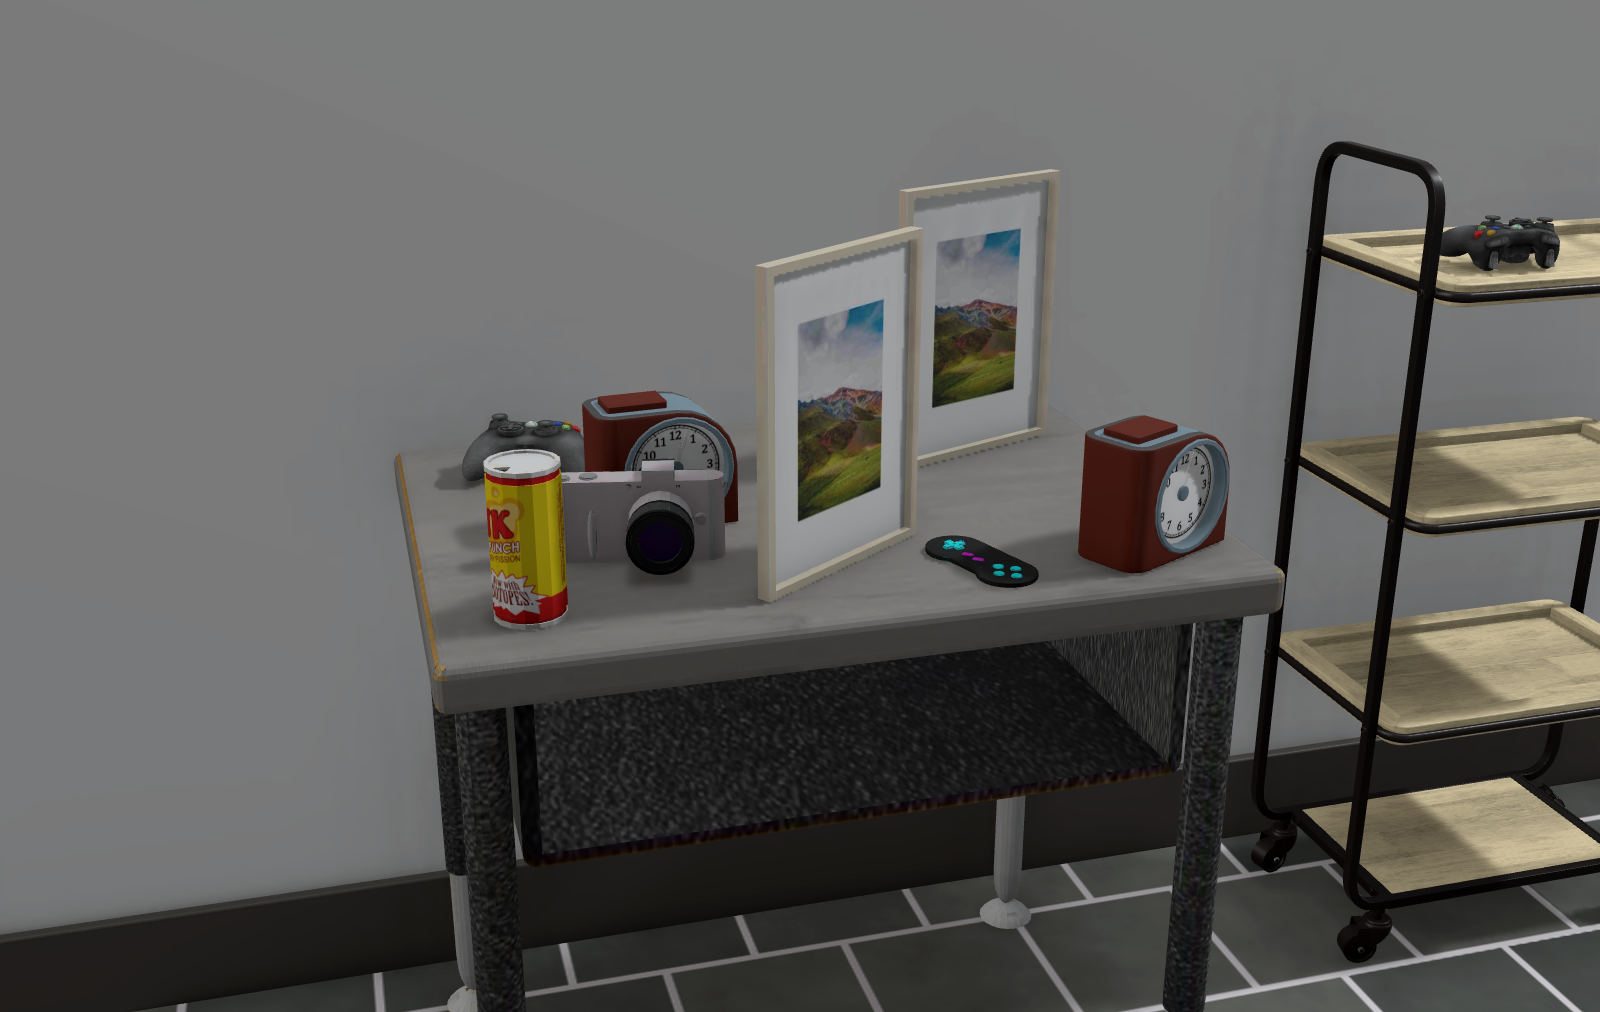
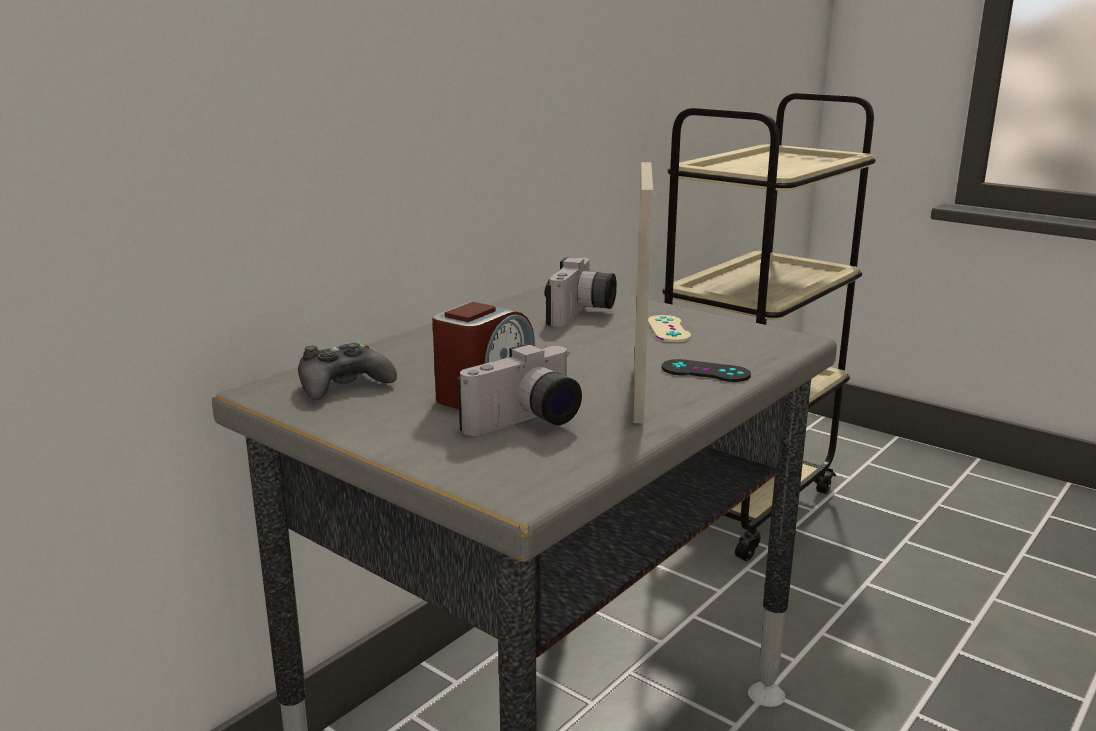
camera: 35 degrees left, 0 degrees up
can [483,449,568,630] -> none
picture frame [898,169,1060,467] -> camera [544,257,617,327]
alarm clock [1078,415,1230,573] -> none
black game controller [1440,215,1560,271] -> none
none -> beige game controller [648,315,691,342]

